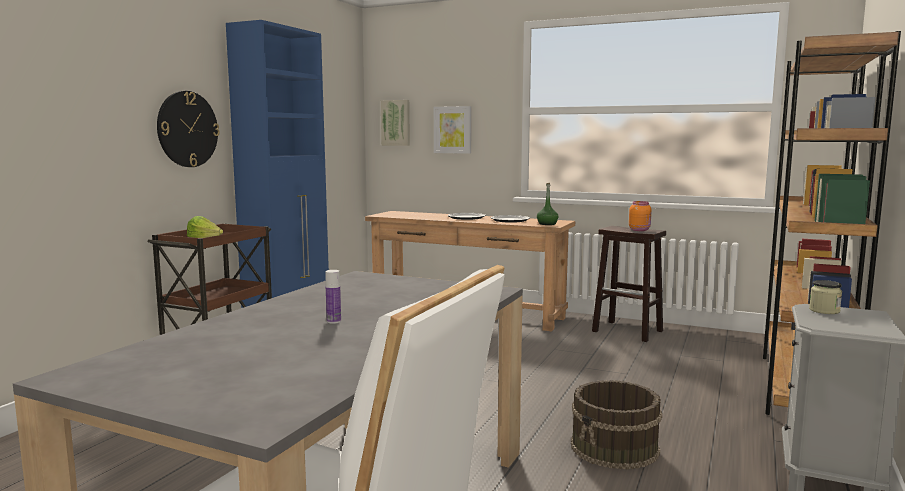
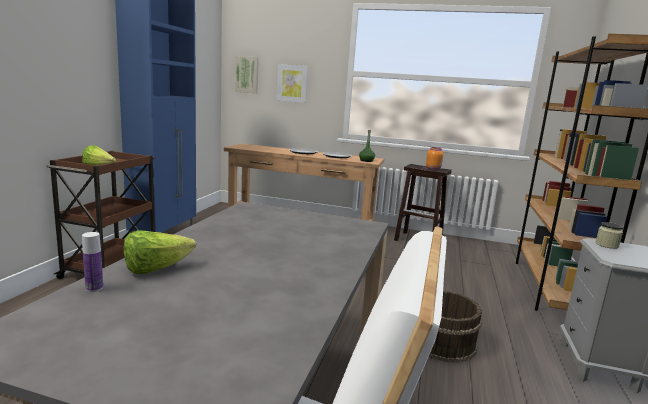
camera: 10 degrees left, 5 degrees up
wall clock [157,91,220,167] -> none
bottle [325,270,341,324] -> bottle moved to [82,232,103,292]
none -> lettuce [124,230,196,274]

